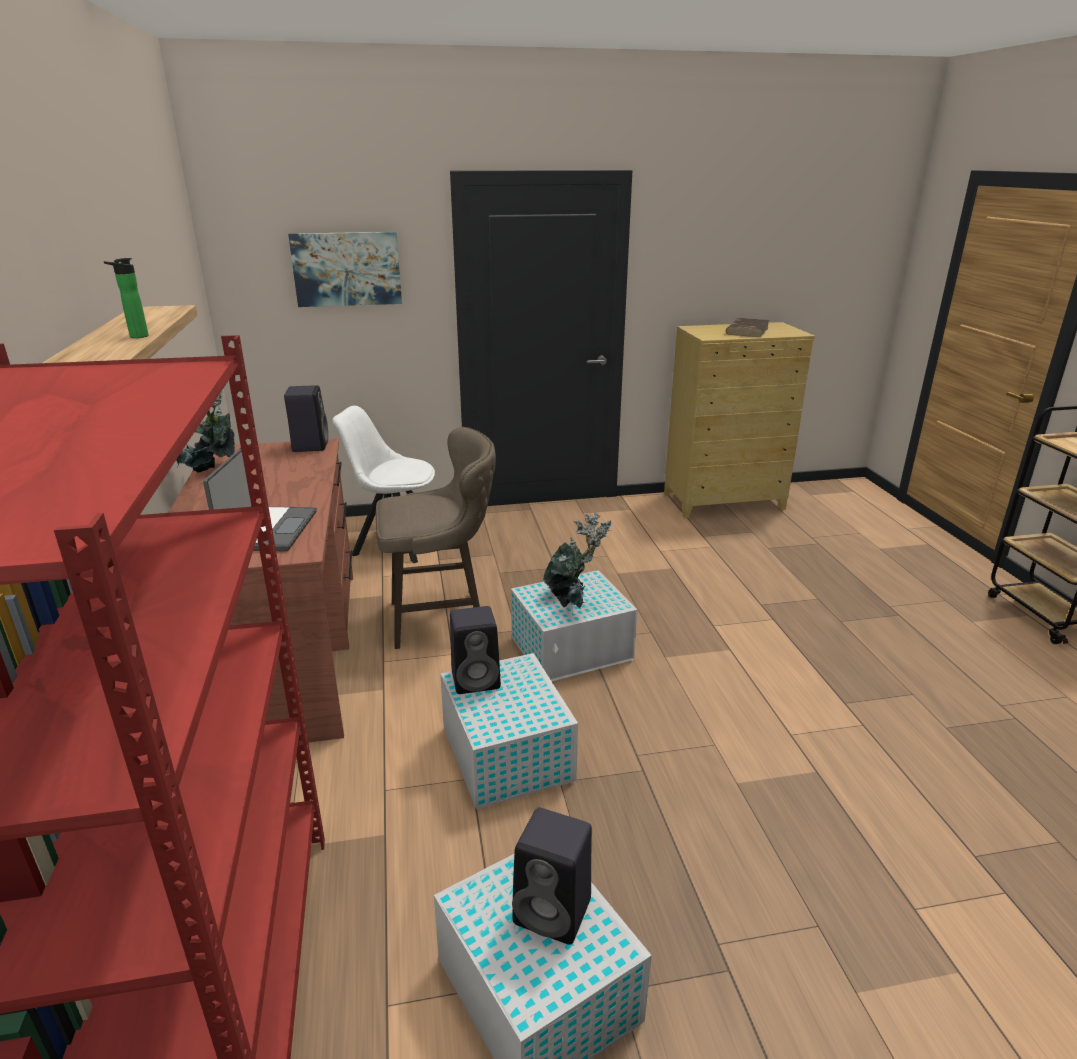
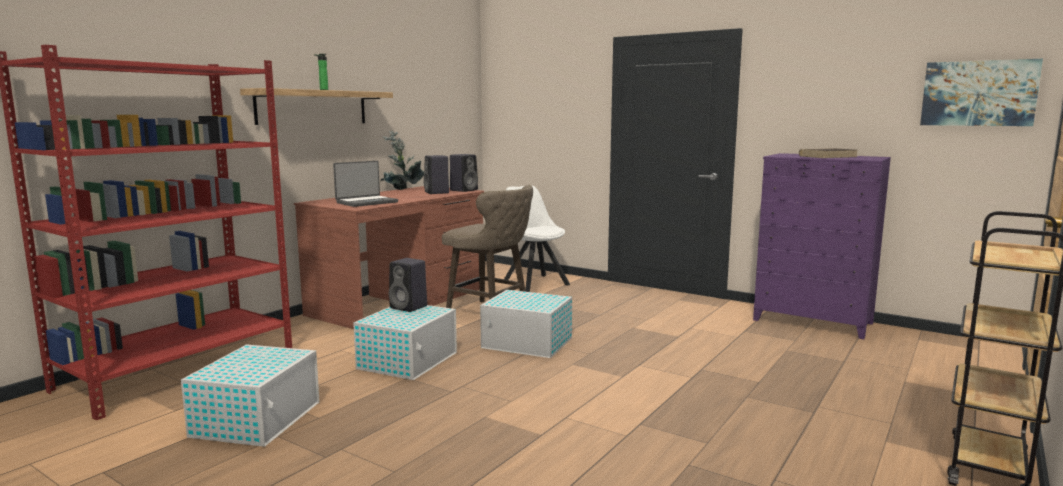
camera: 45 degrees right, 15 degrees down
picture [288,232,402,307] -> picture moved to [920,59,1043,126]
black speaker [512,807,592,945] -> black speaker moved to [424,155,449,194]
potted plant [543,512,612,609] -> none
beige dresser [664,322,815,518] -> purple dresser [753,153,891,339]

